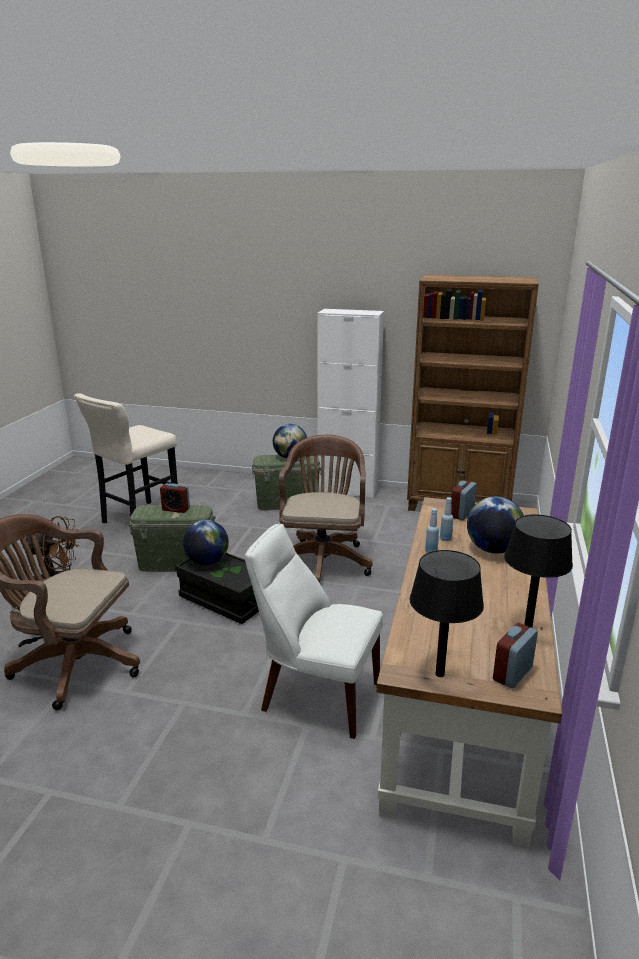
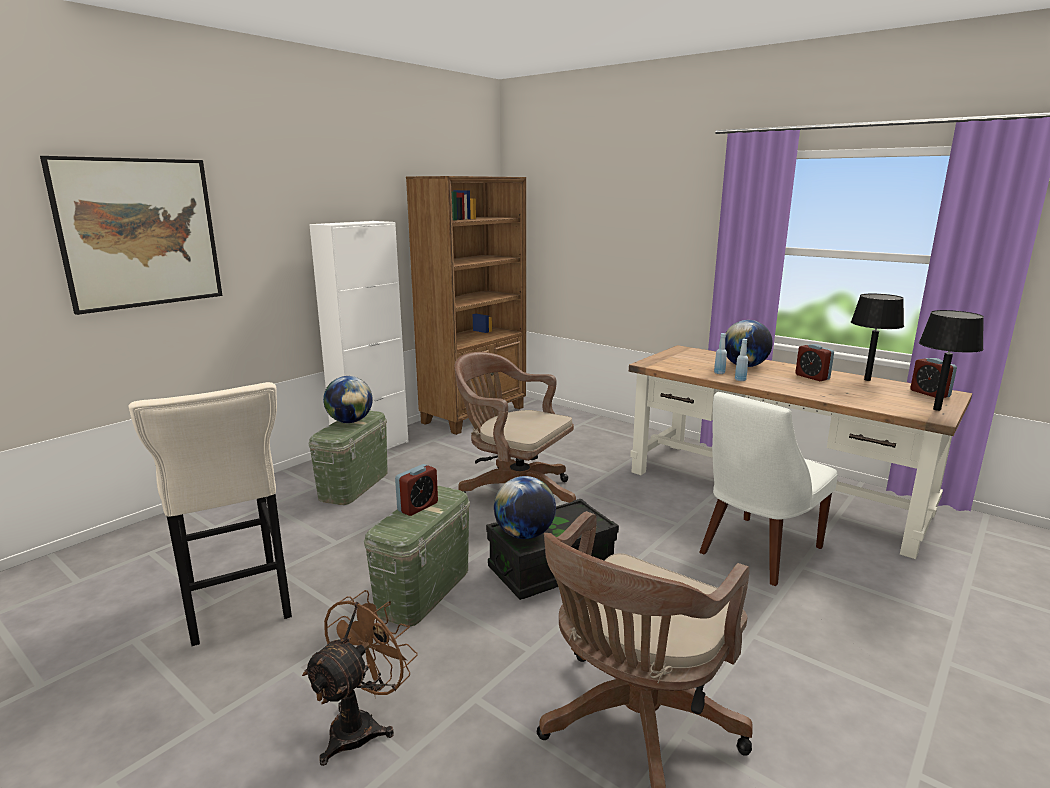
camera: 65 degrees left, 5 degrees down
alarm clock [451,480,477,520] -> alarm clock moved to [795,344,834,381]
none -> picture [40,156,223,315]

